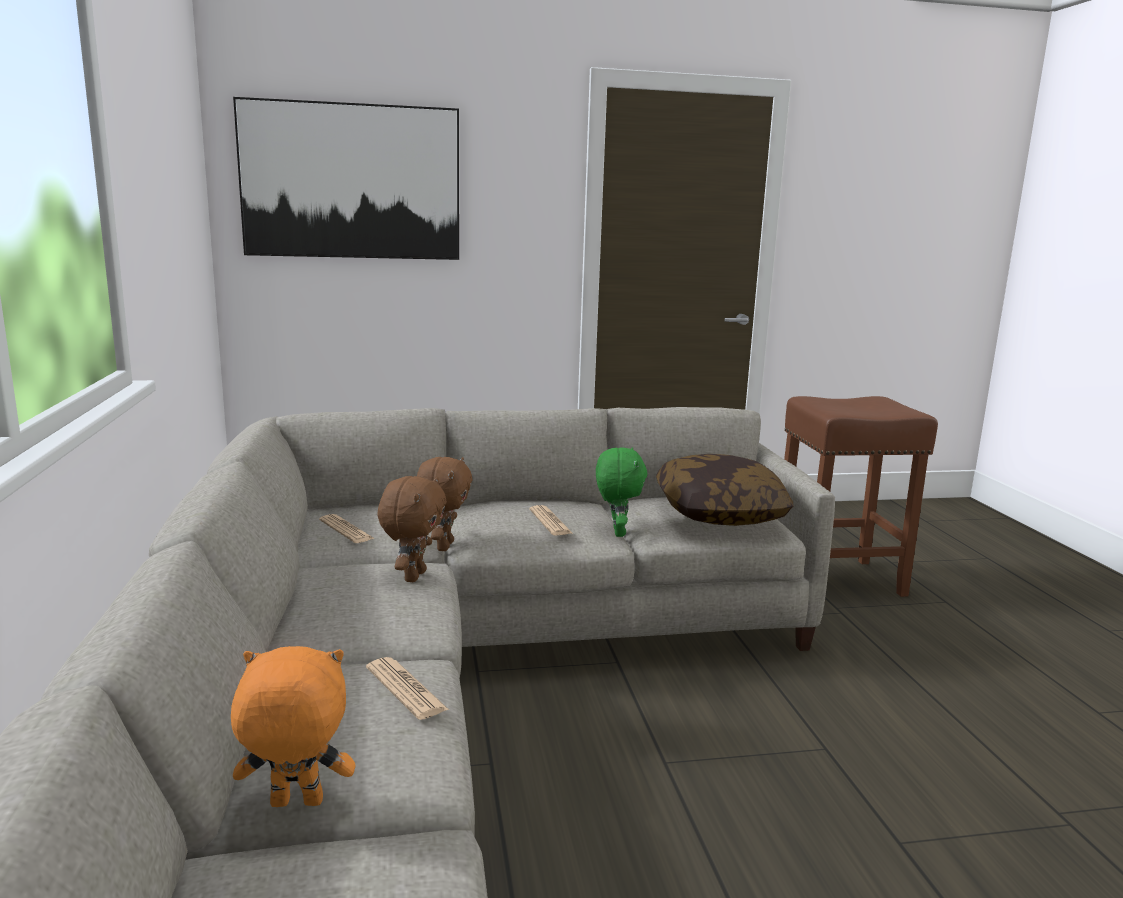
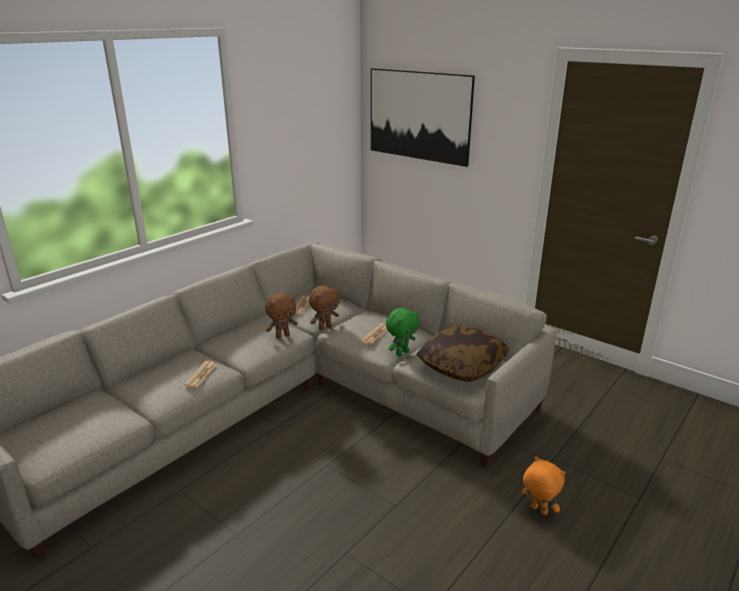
camera: 50 degrees right, 10 degrees up
orange plush toy [231,646,355,807] -> orange plush toy moved to [522,456,566,515]
brown stool [784,396,938,597] -> none

